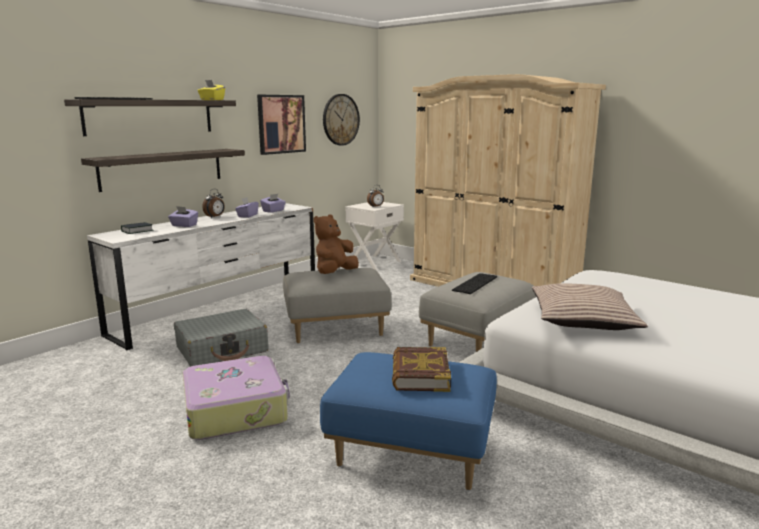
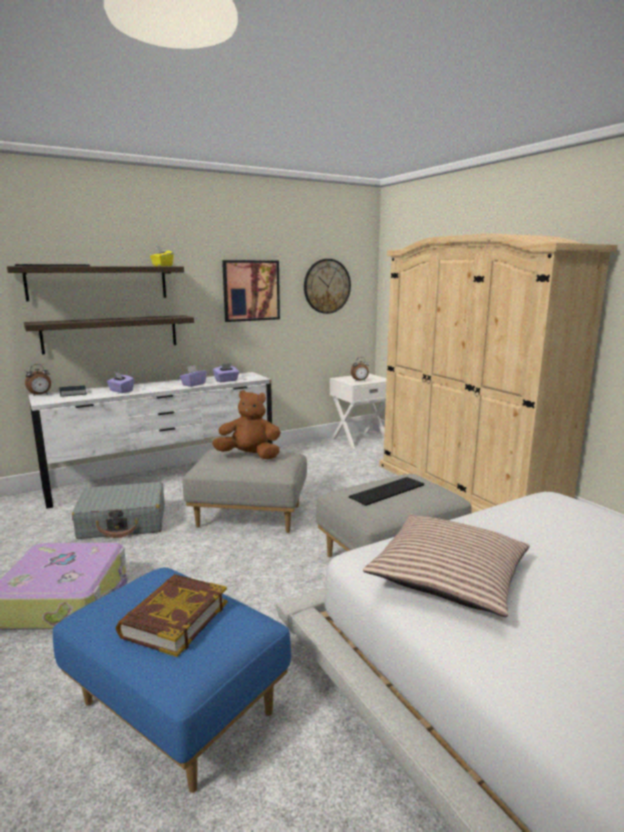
camera: 20 degrees right, 0 degrees up
alarm clock [202,189,225,218] -> alarm clock moved to [25,364,51,396]
brown plush toy [314,215,359,274] -> brown plush toy turned 45 degrees clockwise [212,390,281,459]

